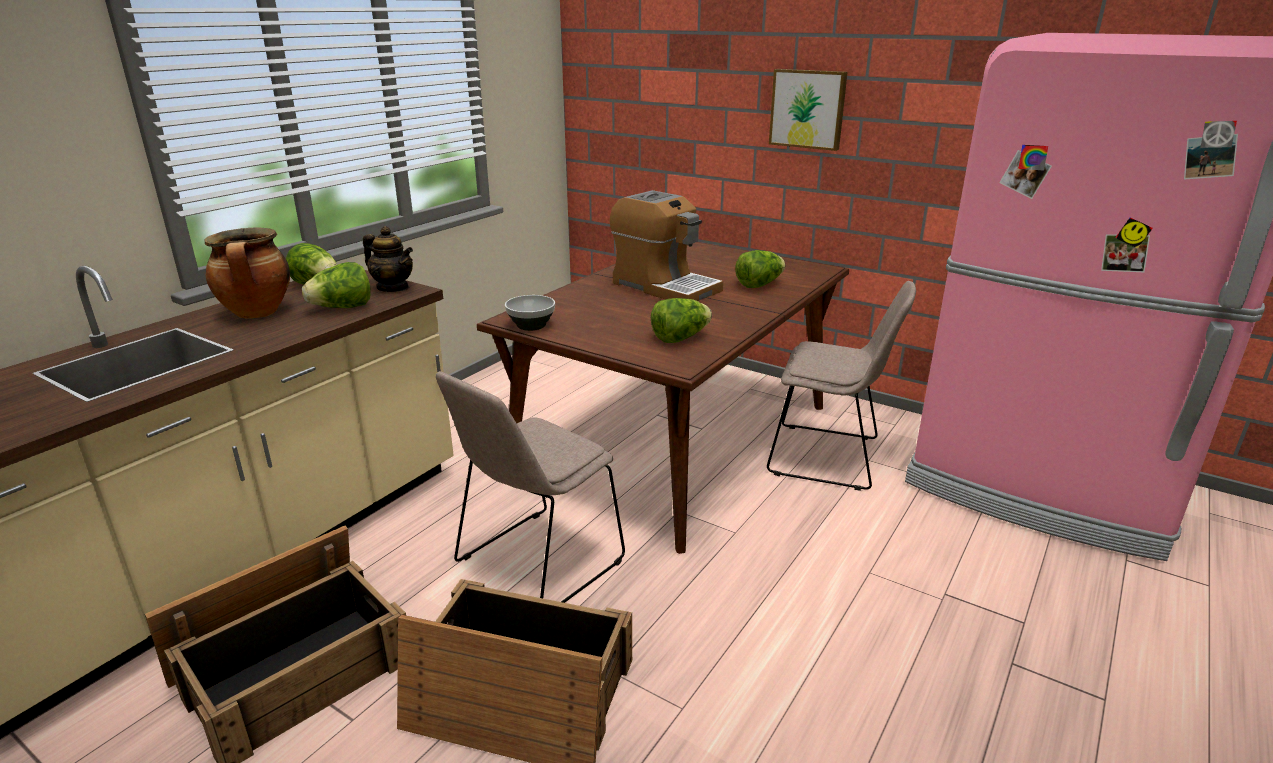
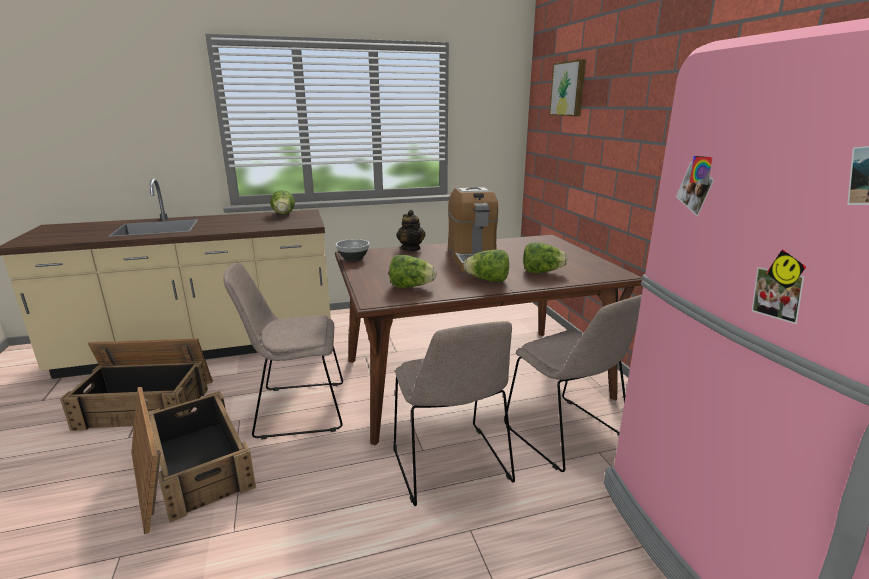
camera: 40 degrees right, 5 degrees down
cooking pot [205,227,290,319] -> none
lettuce [302,262,371,308] -> lettuce moved to [464,249,509,282]
teapot [363,226,413,292] -> teapot moved to [396,210,425,251]
picture [769,69,848,151] -> picture moved to [549,59,586,116]
none -> beige chair [393,321,515,506]

